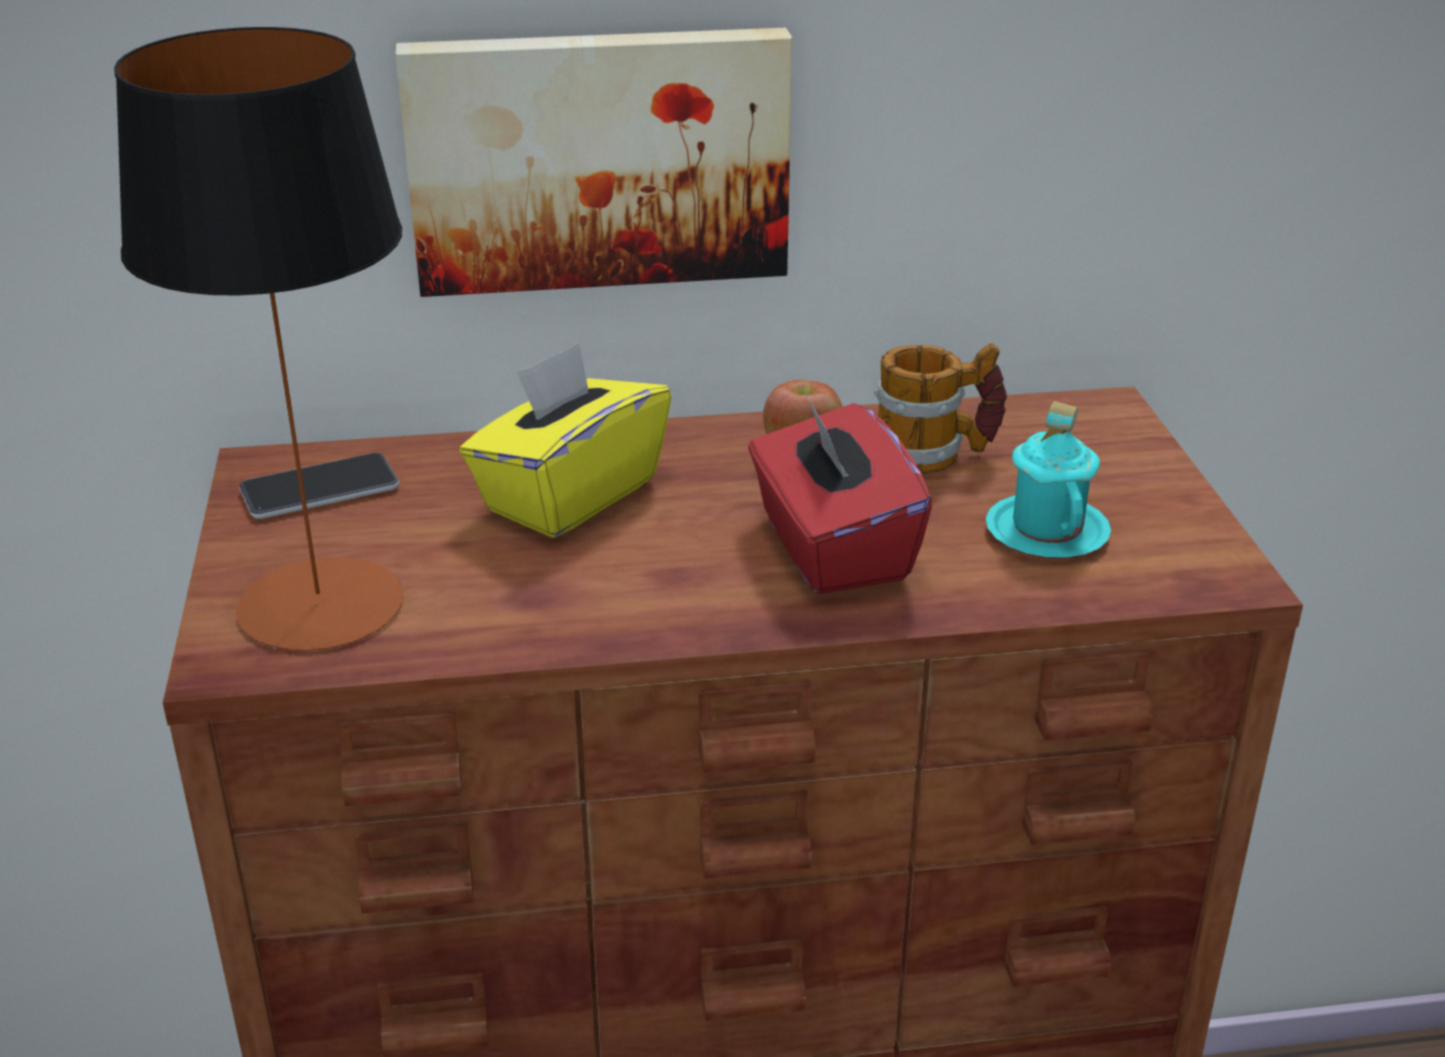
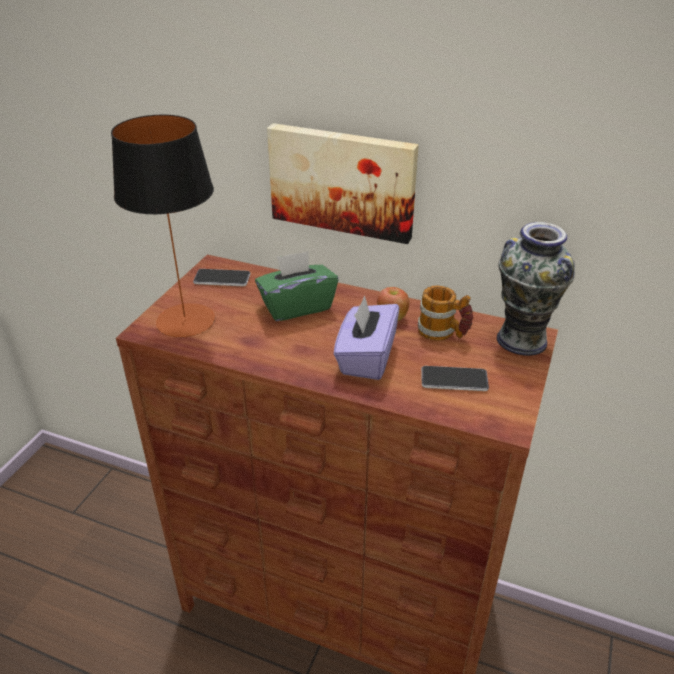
camera: 30 degrees right, 5 degrees up
yellow tissue box [460,342,671,538] -> green tissue box [255,251,338,321]
red tissue box [748,393,932,594] -> purple tissue box [334,295,399,380]
turquoise mug [986,401,1111,559] -> phone [421,366,489,391]
none -> vase [497,222,575,356]

